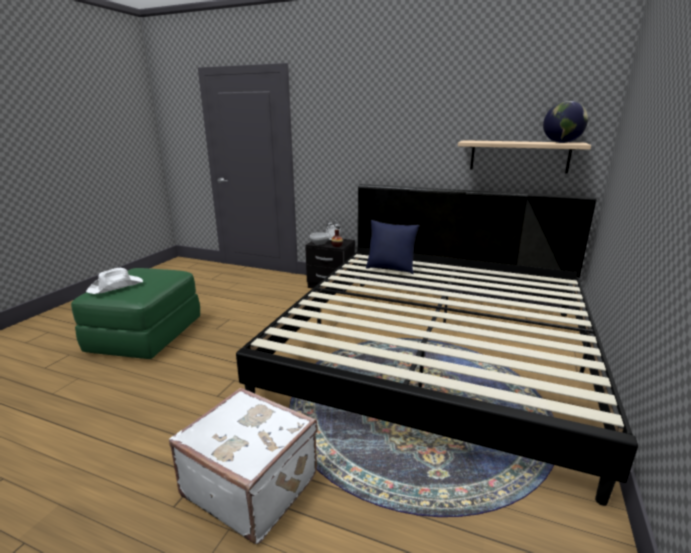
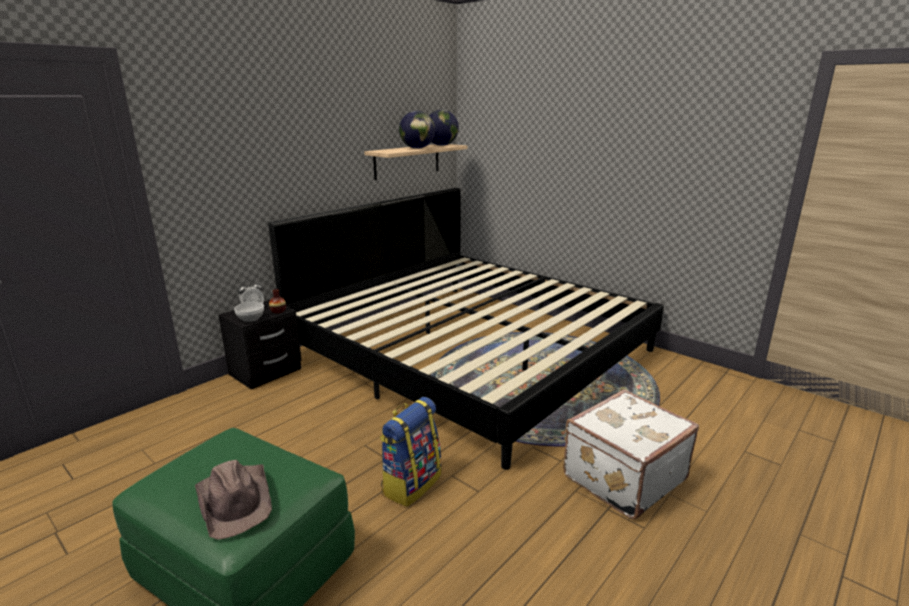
camera: 70 degrees left, 0 degrees up
white hat [86,268,143,294] -> brown hat [195,460,272,540]
blue pillow [366,220,420,274] -> none
none -> backpack [380,397,441,507]
none -> globe [399,111,435,149]

